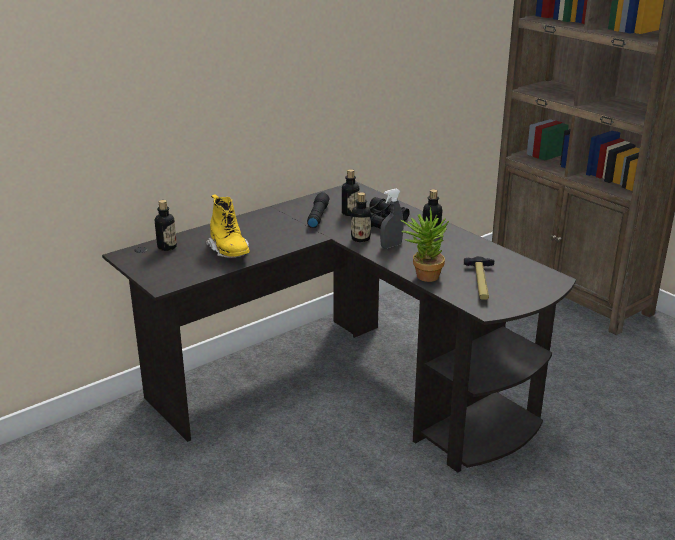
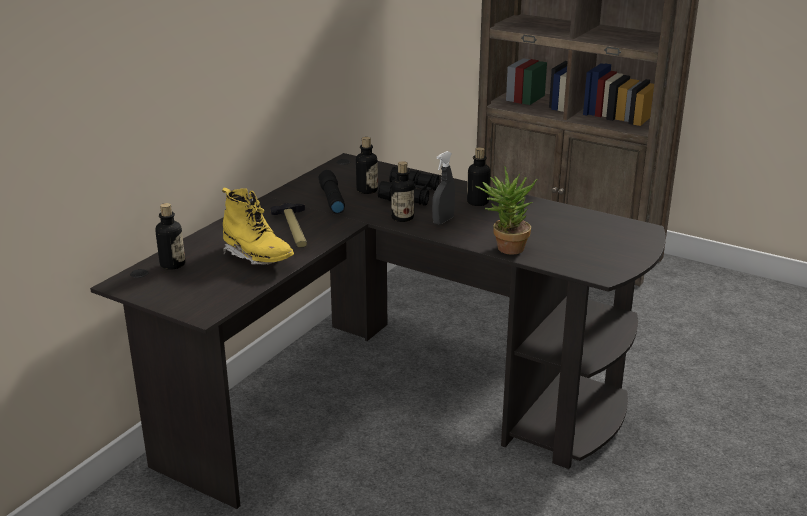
camera: 20 degrees left, 0 degrees up
hammer [464,256,494,300] -> hammer moved to [271,203,307,247]

